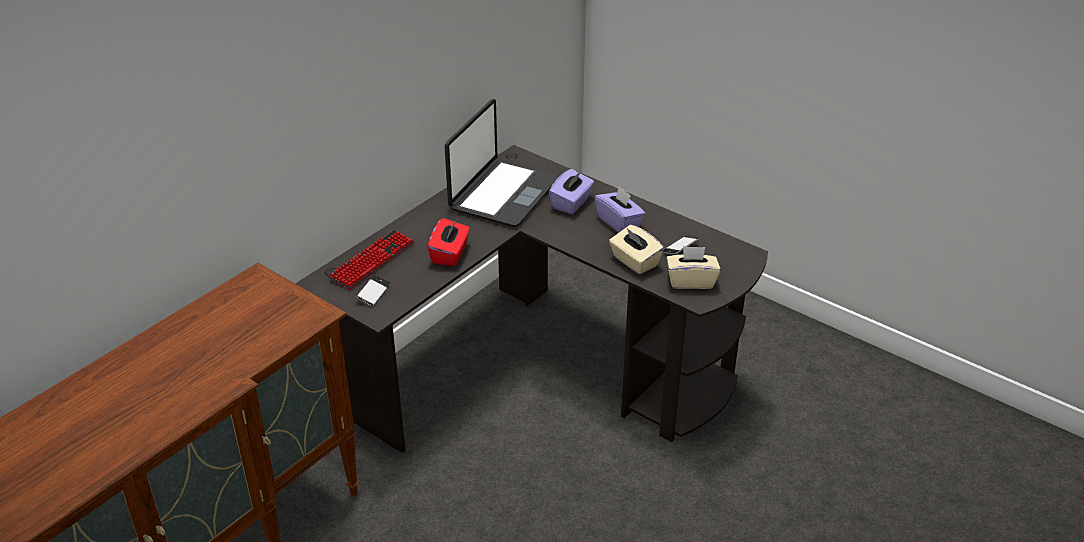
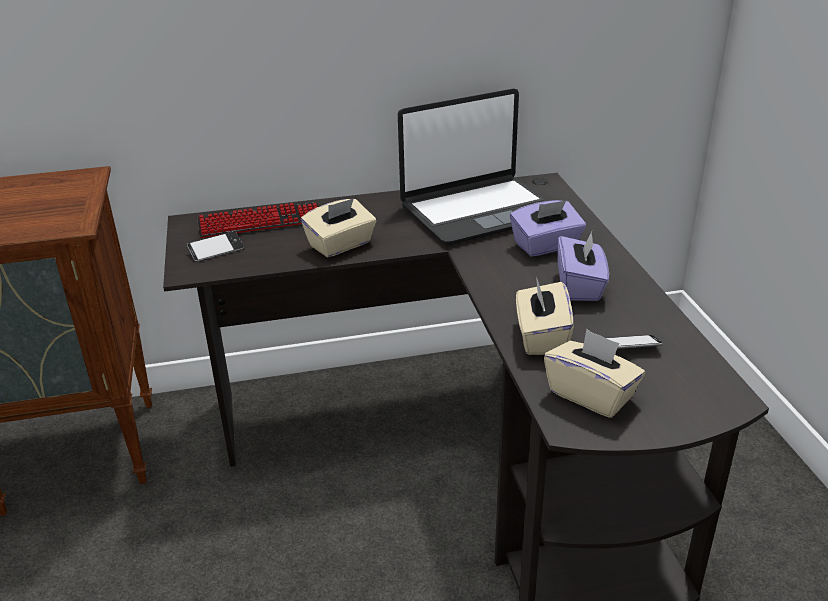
camera: 40 degrees right, 5 degrees down
red tissue box [427,218,470,266] -> beige tissue box [301,198,376,258]

